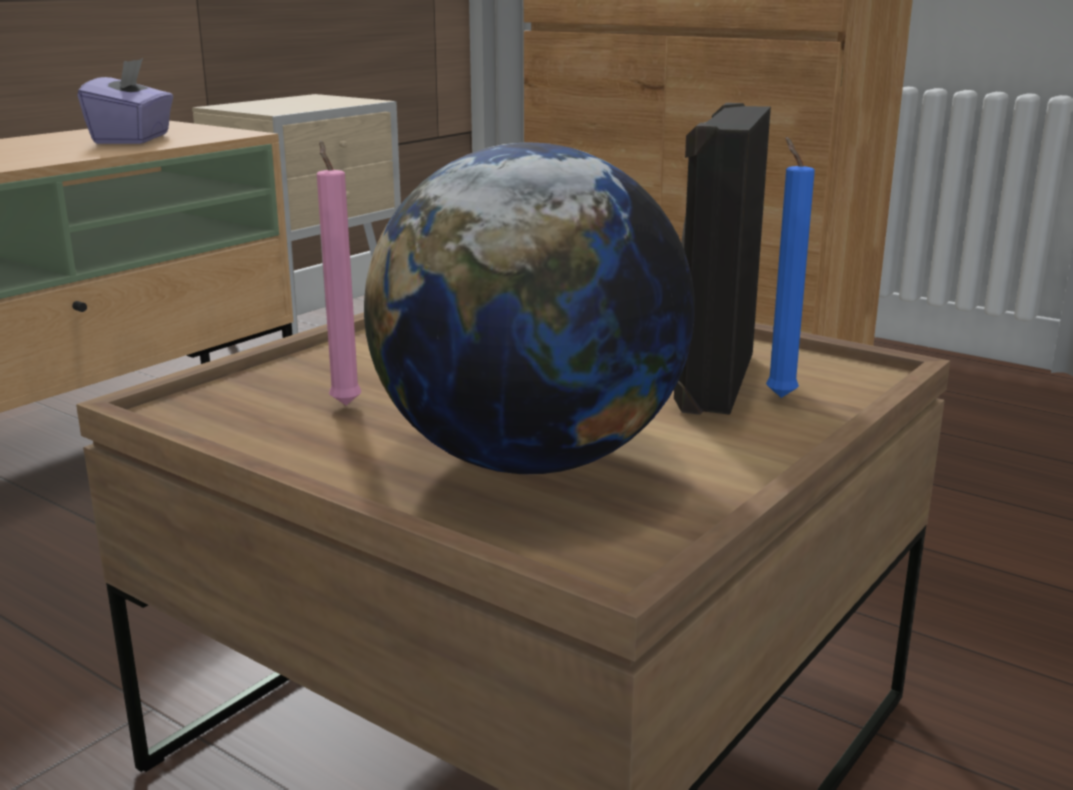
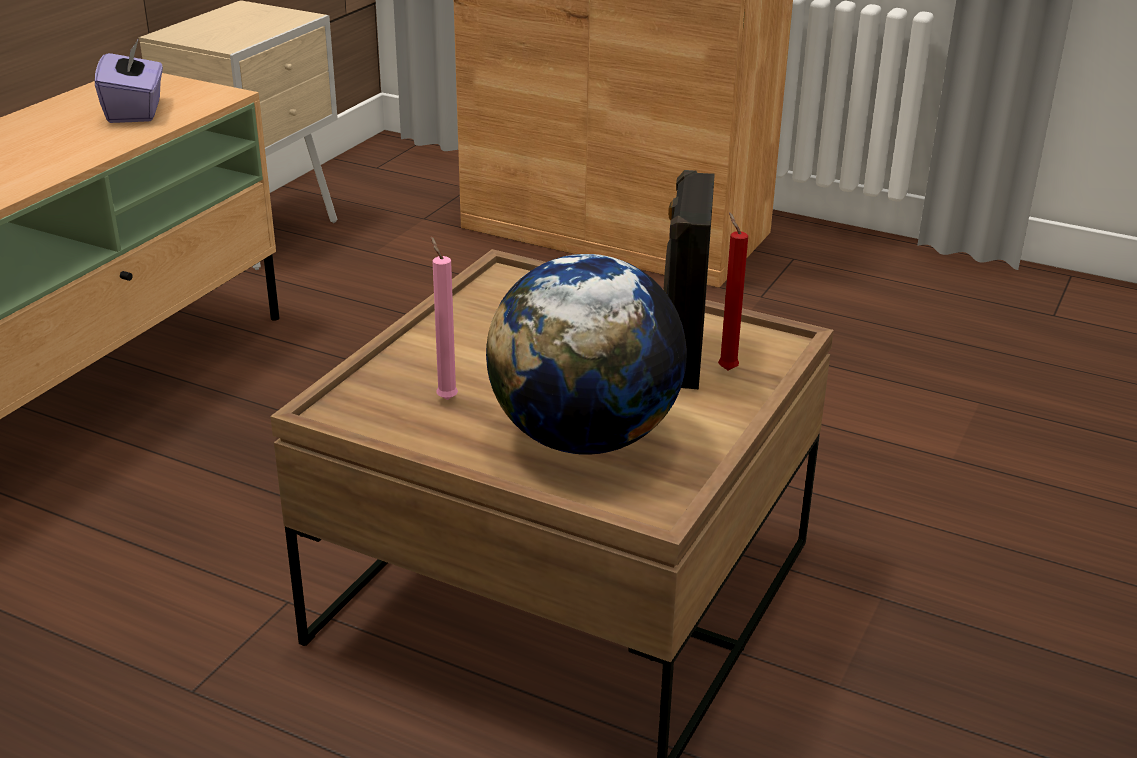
camera: 10 degrees left, 10 degrees up
blue candle [766,137,815,398] -> red candle [718,212,748,371]

